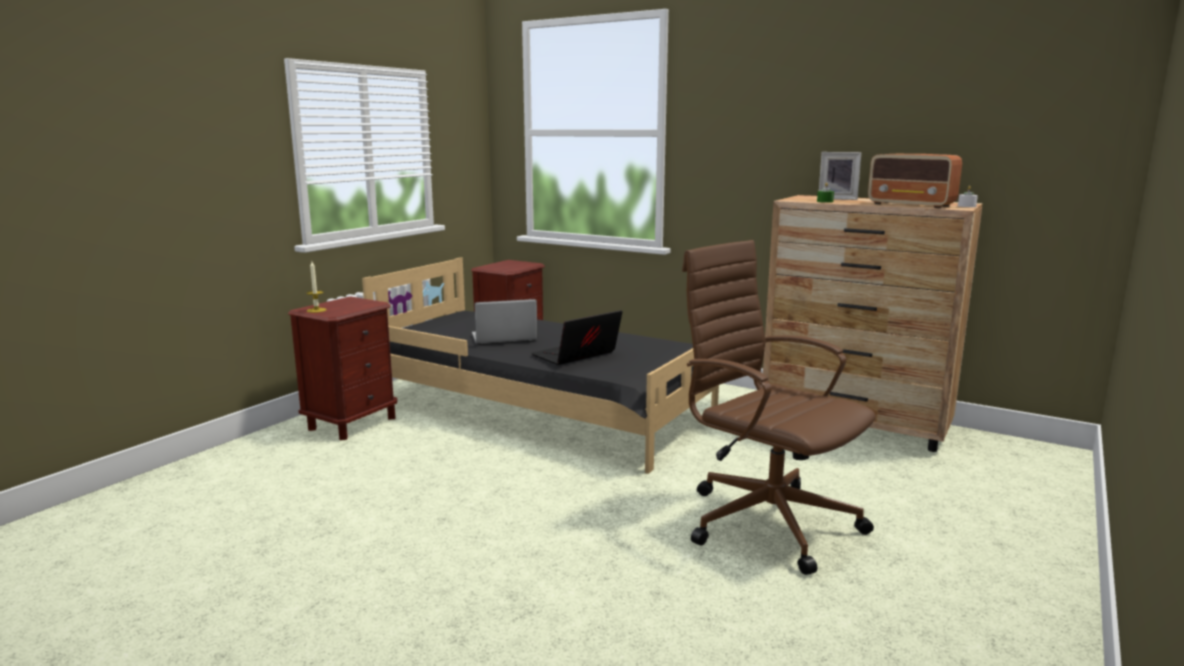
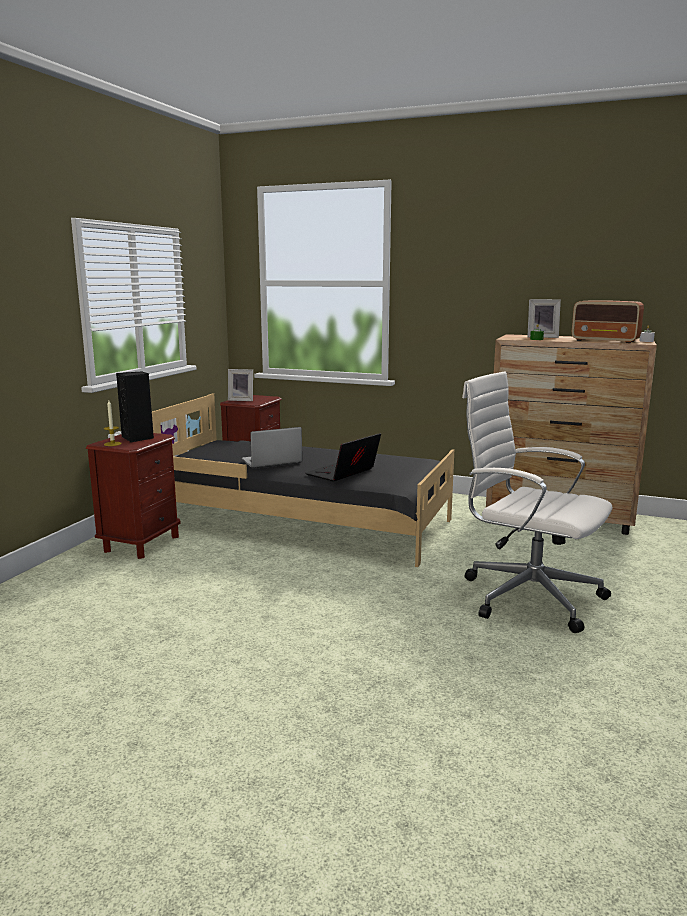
camera: 10 degrees left, 0 degrees up
brown office chair [682,240,876,575] -> white office chair [462,371,612,633]
none -> black speaker [116,371,154,443]
none -> picture frame [228,369,253,401]

